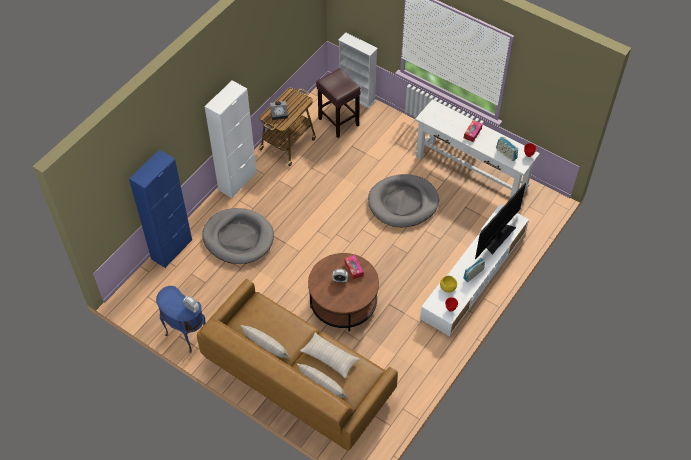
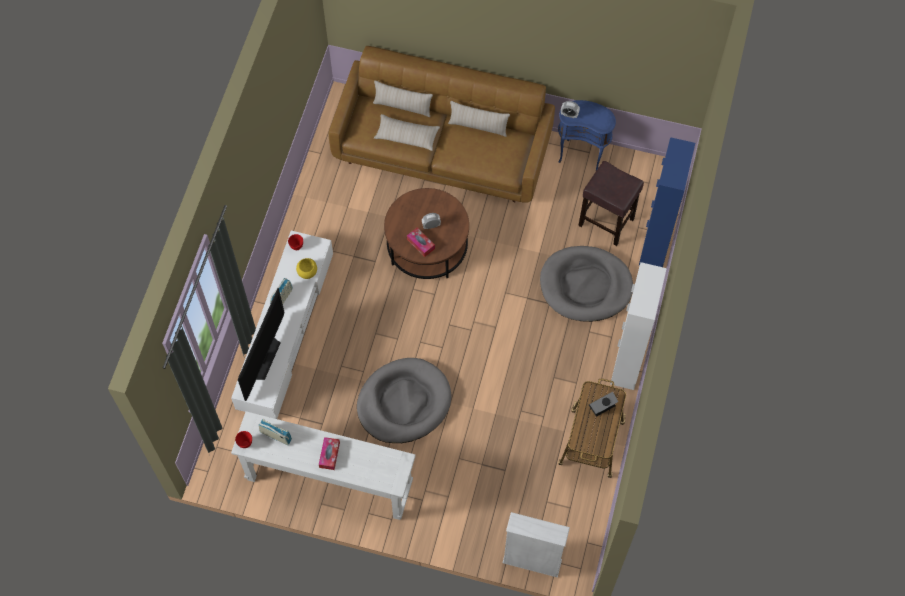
camera: 160 degrees right, 10 degrees up
brown stool [316,68,361,138] -> brown stool moved to [578,161,644,246]

